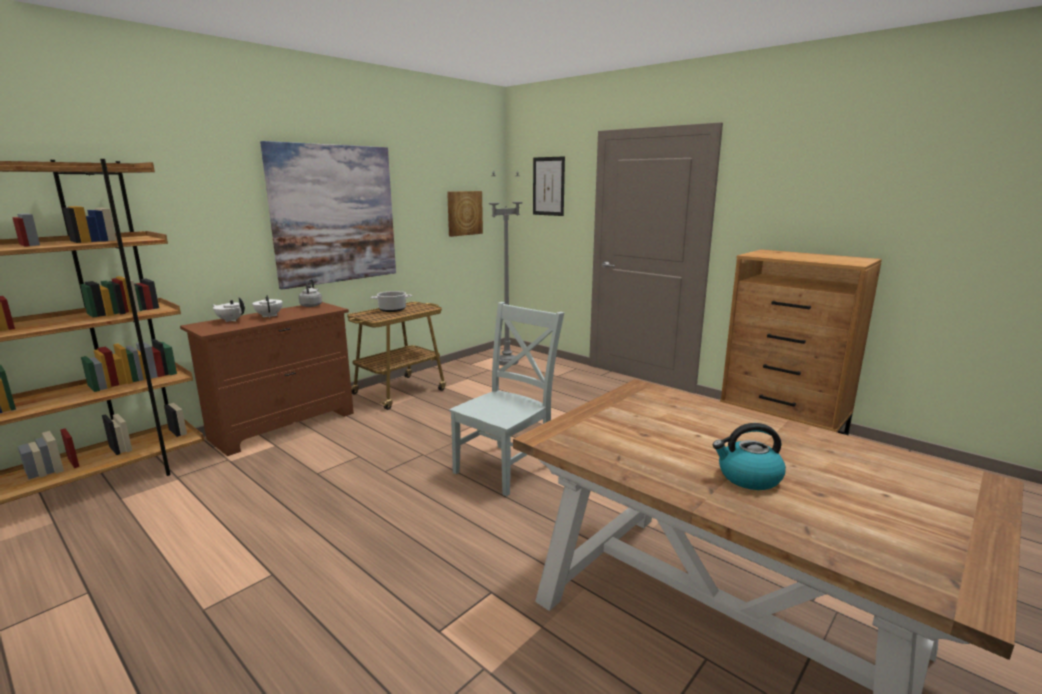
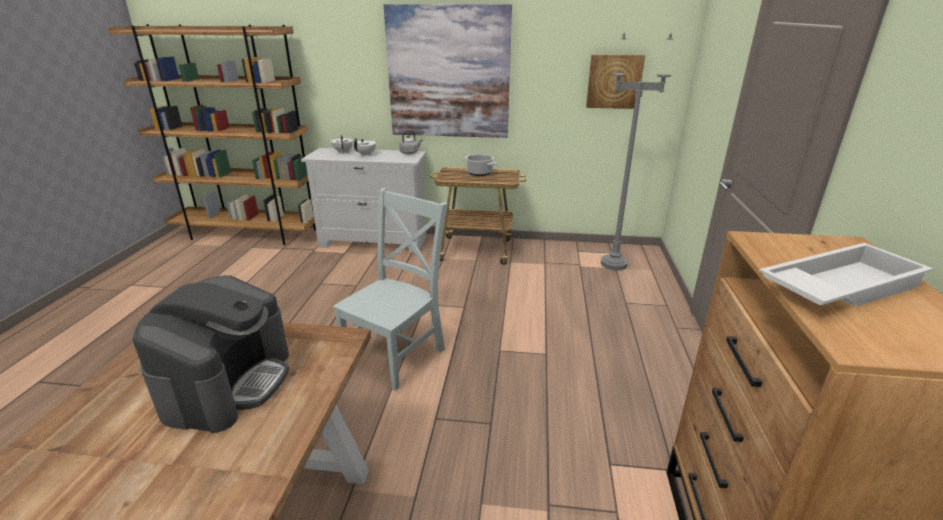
camera: 55 degrees right, 10 degrees up
brown dresser [180,302,354,456] -> white dresser [301,148,427,253]
grey chair [449,302,564,497] -> grey chair turned 60 degrees counterclockwise [333,188,448,391]
picture [533,156,565,216] -> none
kettle [713,423,786,490] -> none
none -> coffee machine [133,275,289,433]
none -> white tray [759,243,933,307]

